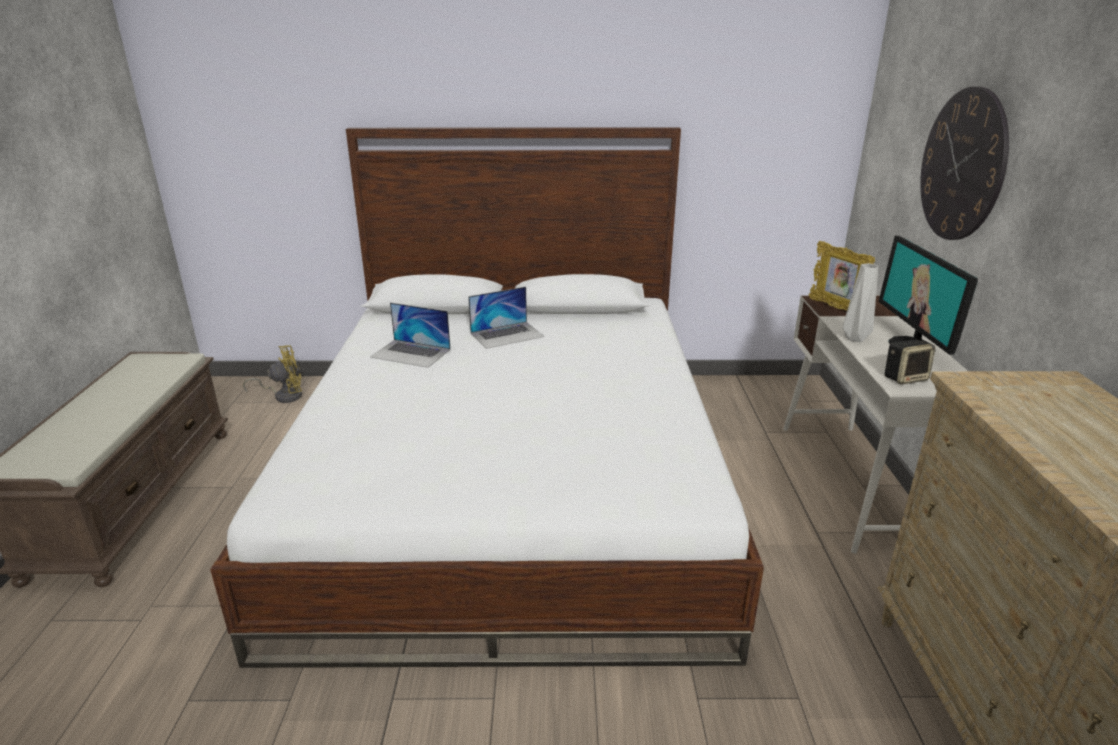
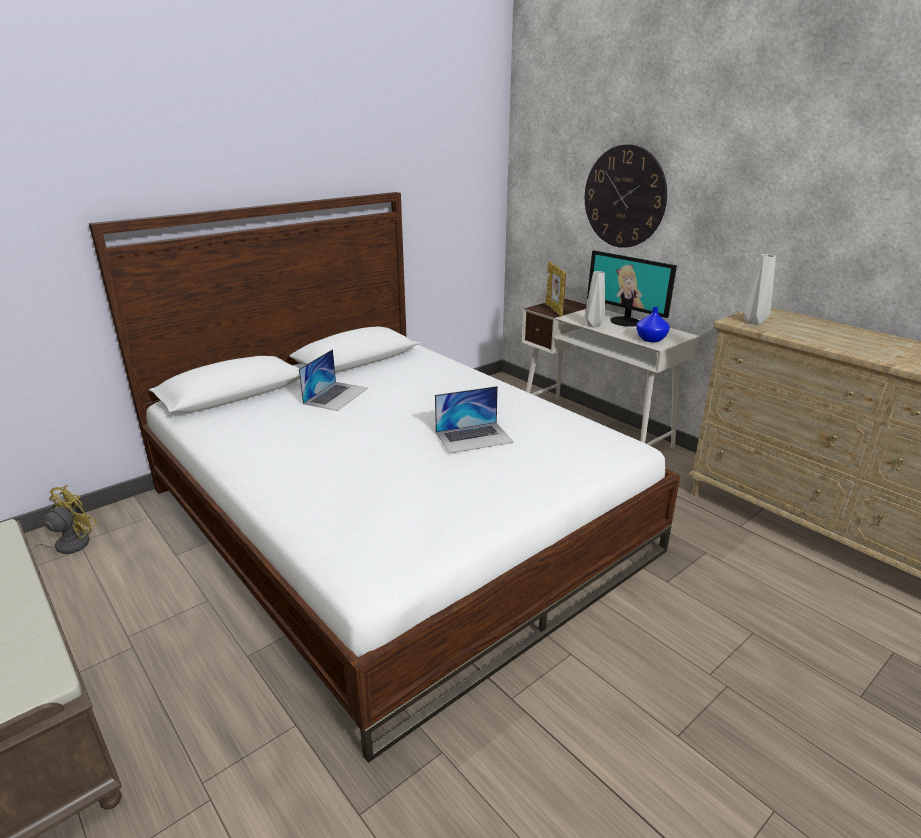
camera: 40 degrees left, 0 degrees up
laptop [370,303,451,368] -> laptop moved to [435,386,514,454]
picture frame [809,241,875,311] -> picture frame turned 60 degrees clockwise [546,261,566,317]
speaker [885,339,935,385] -> blue vase [636,307,670,342]
none -> grey vase [743,254,776,325]

